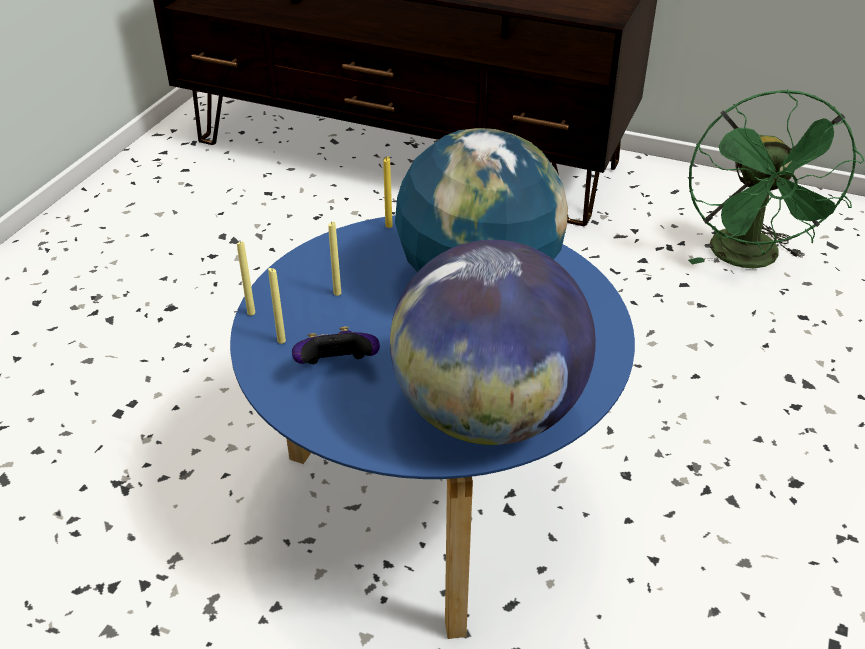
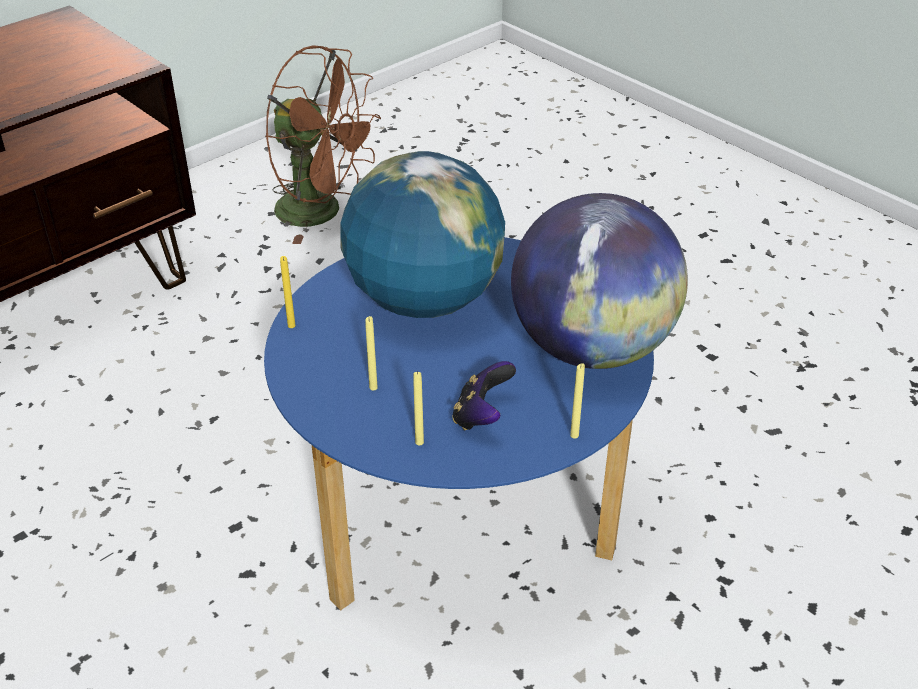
camera: 65 degrees left, 0 degrees up
yellow candle [237,241,255,315] -> yellow candle moved to [570,363,585,438]
green fan [688,89,864,268] -> brown fan [265,45,381,244]

